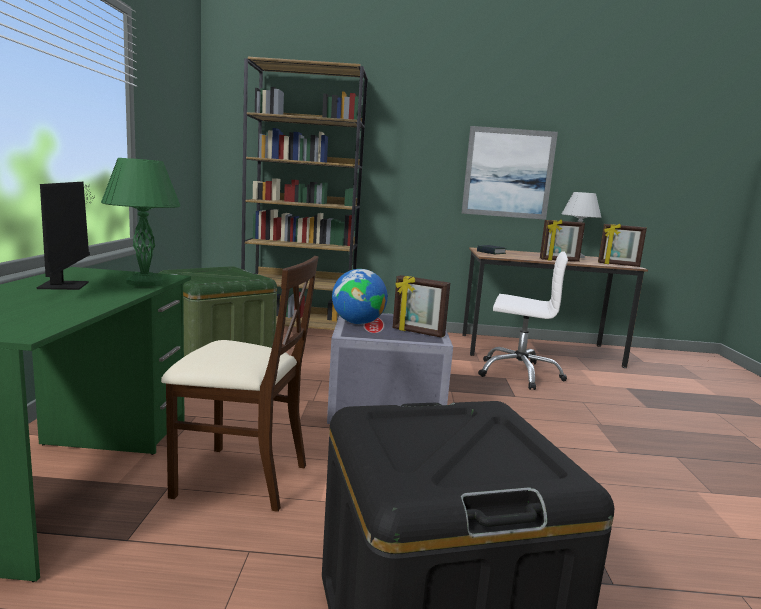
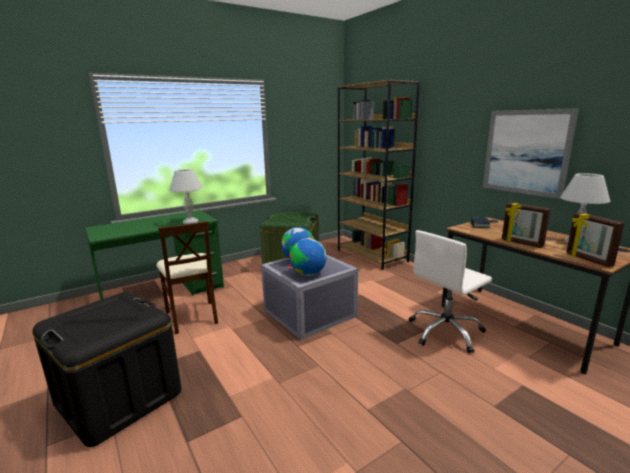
camera: 55 degrees right, 5 degrees up
monitor [37,182,95,290] -> none
green table lamp [101,158,180,286] -> white table lamp [170,169,203,224]
picture frame [393,275,450,338] -> globe [289,238,327,276]
white office chair [478,251,568,390] -> white office chair turned 75 degrees clockwise [409,230,492,353]

